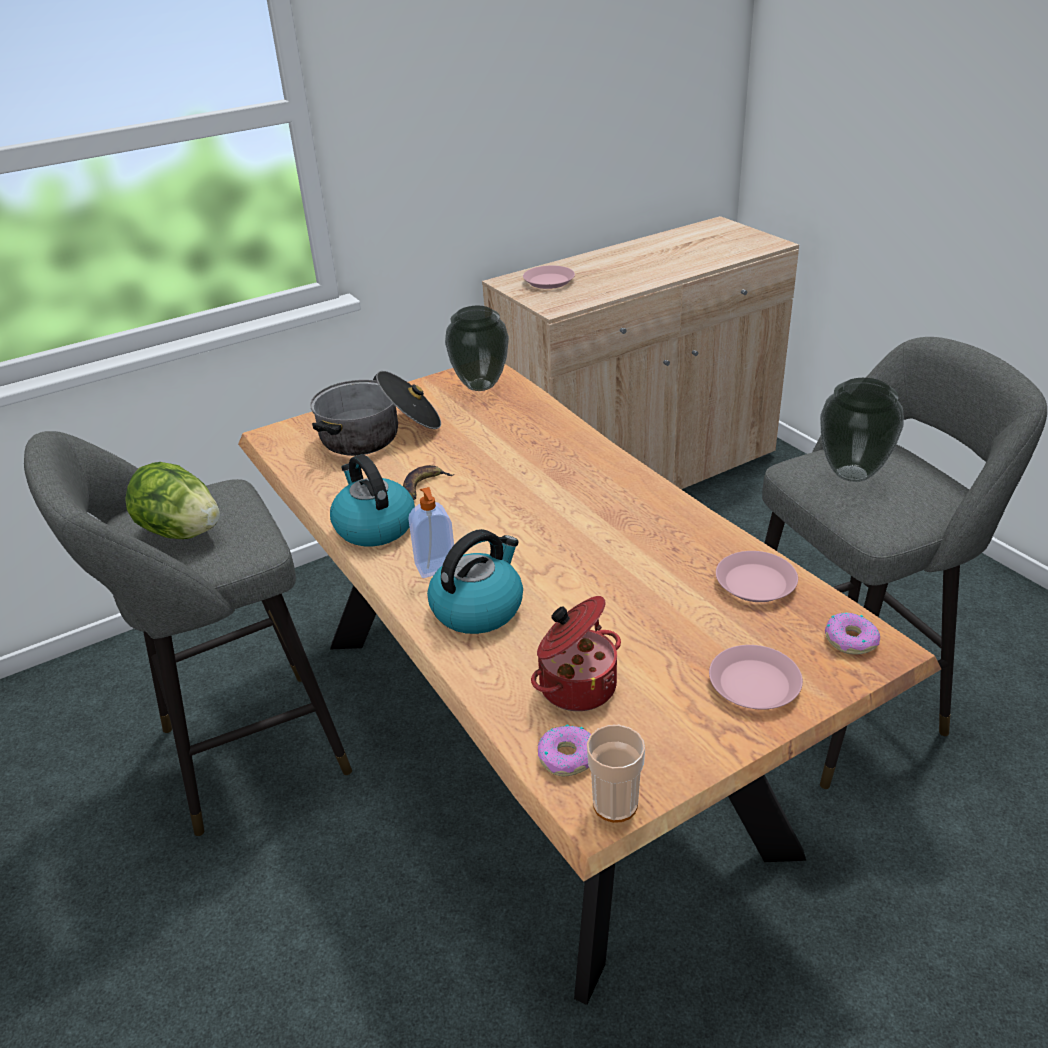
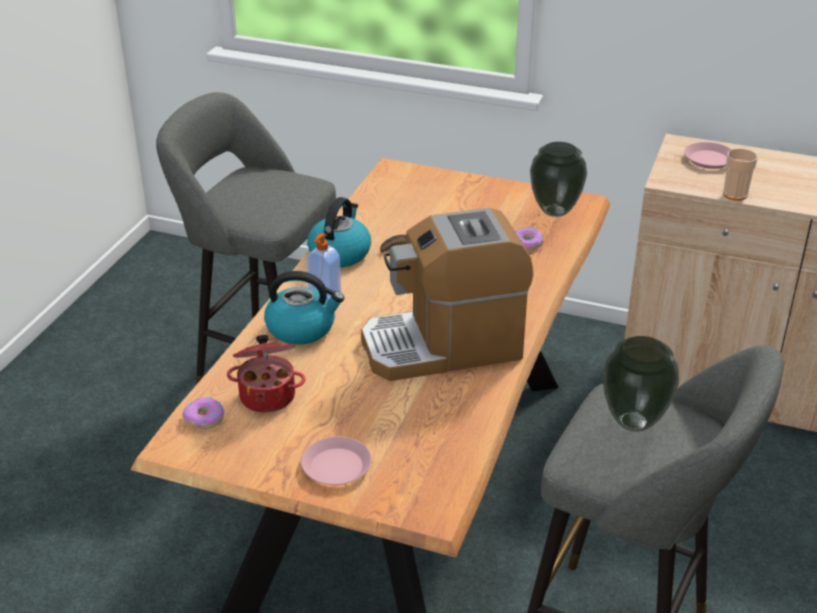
camera: 50 degrees right, 0 degrees up
lettuce [125,462,220,539] -> none
cooking pot [310,371,441,456] -> none
cup [587,725,645,823] -> cup moved to [723,148,758,201]
pink plate [716,551,798,602] -> none
donut [825,612,880,655] -> donut moved to [515,227,544,251]
none -> coffee machine [361,208,533,381]

